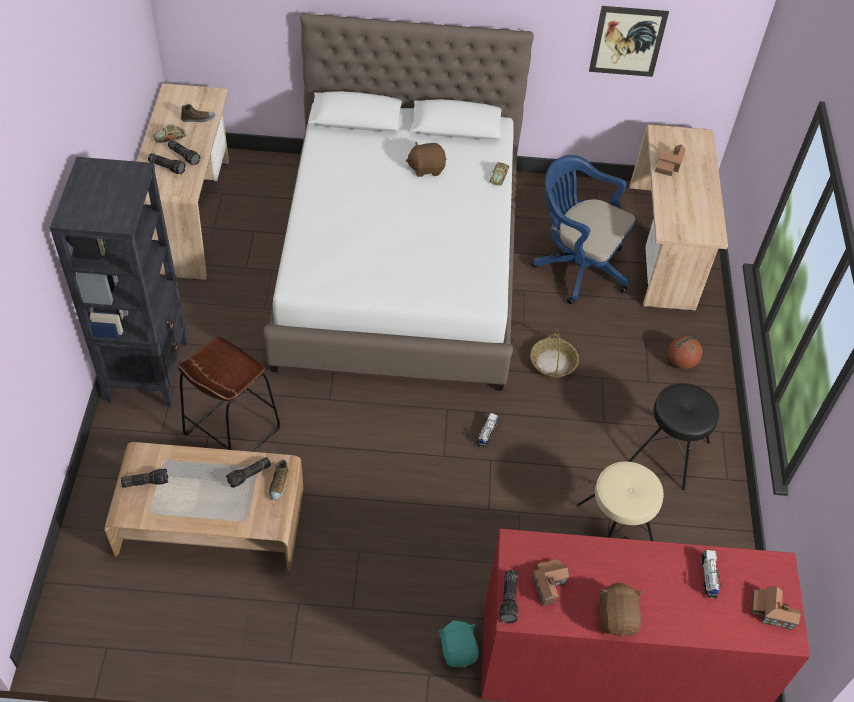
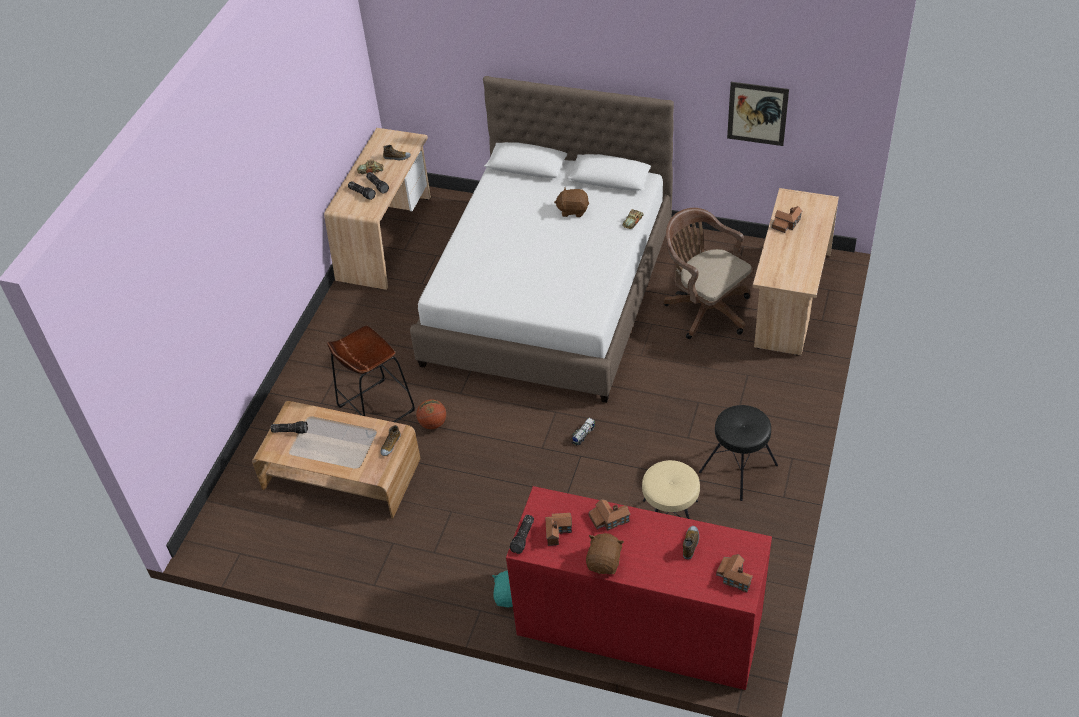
camera: 20 degrees right, 5 degrees down
black bookcase [50,157,188,408] -> none
flashlight [226,457,271,488] -> none
basket [530,328,579,378] -> none
blue office chair [532,155,636,304] -> brown office chair [664,208,753,339]
basketball [668,336,703,369] -> basketball moved to [416,399,446,429]
toy truck [701,550,720,598] -> shoe [683,526,699,560]
none -> toy house [589,499,630,531]

